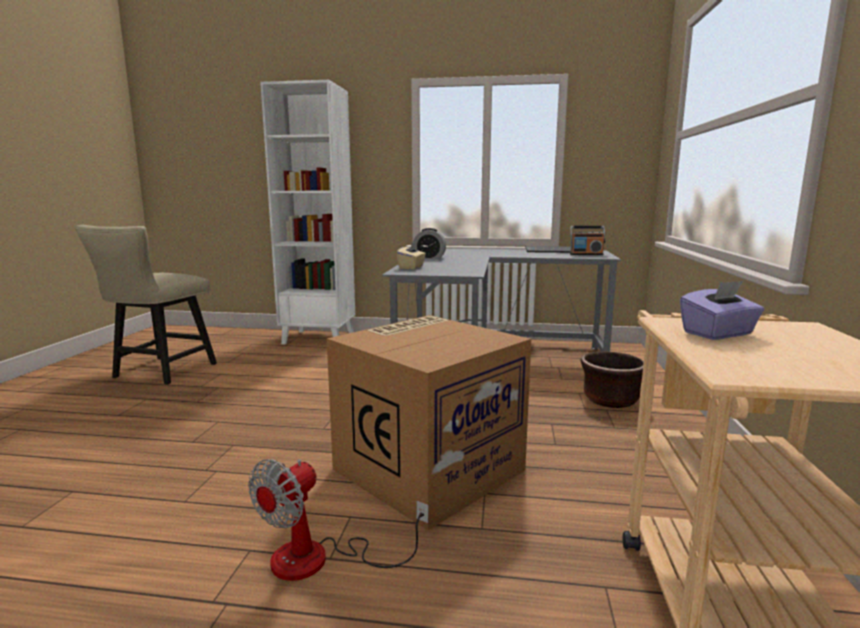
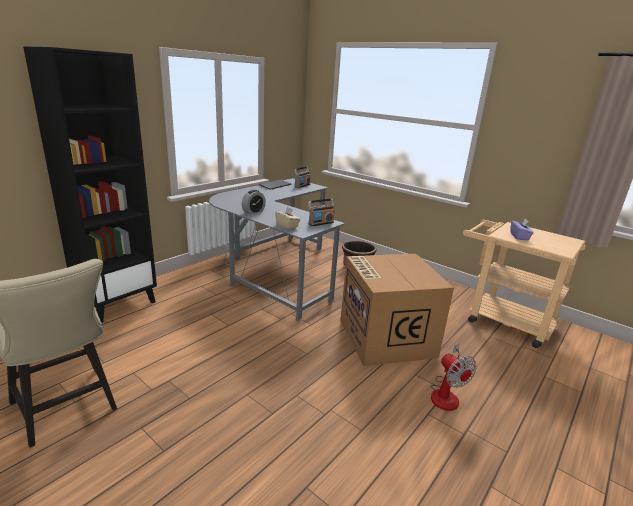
camera: 60 degrees left, 10 degrees up
white bookcase [260,80,355,344] -> black bookcase [23,46,157,323]
none -> radio [308,199,335,226]

